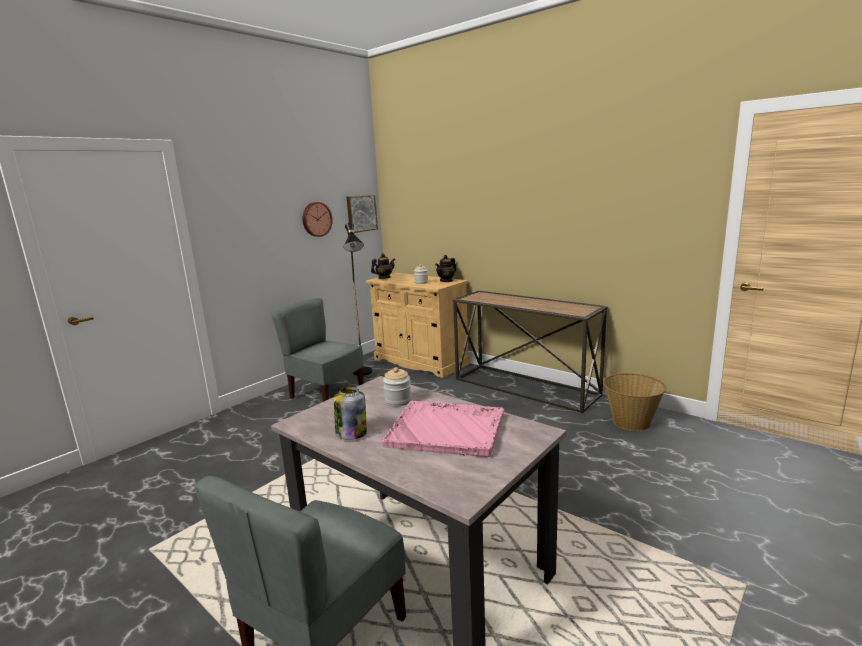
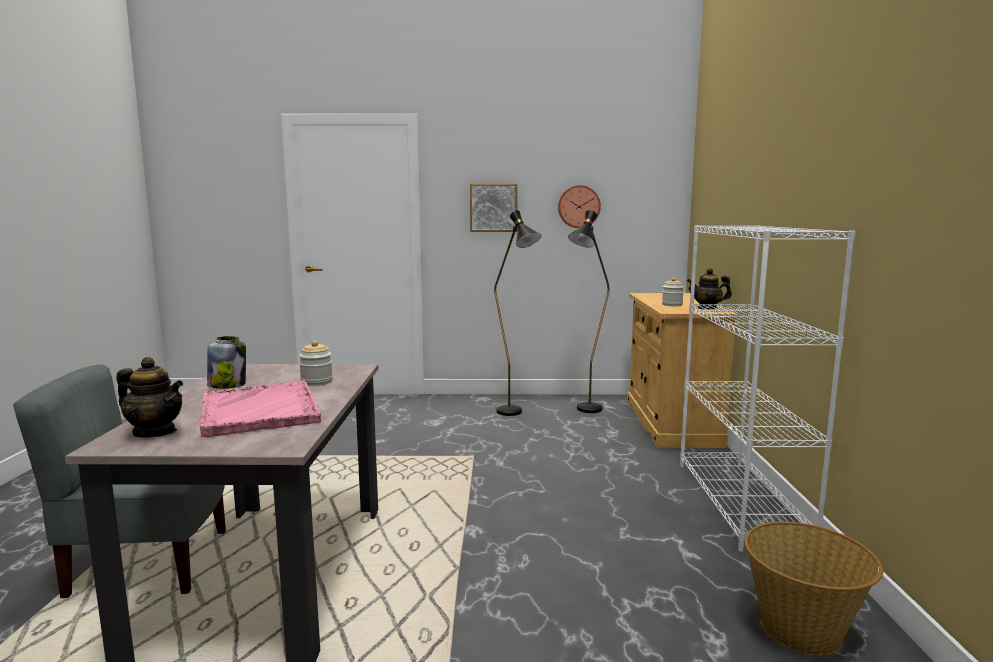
camera: 50 degrees right, 5 degrees down
grey chair [271,298,364,402] -> black floor lamp [494,210,541,416]
picture [347,195,378,233] -> picture moved to [470,184,517,232]
teapot [371,253,395,279] -> teapot moved to [116,357,183,437]
console table [452,291,608,413] -> white bookcase [680,225,856,552]

